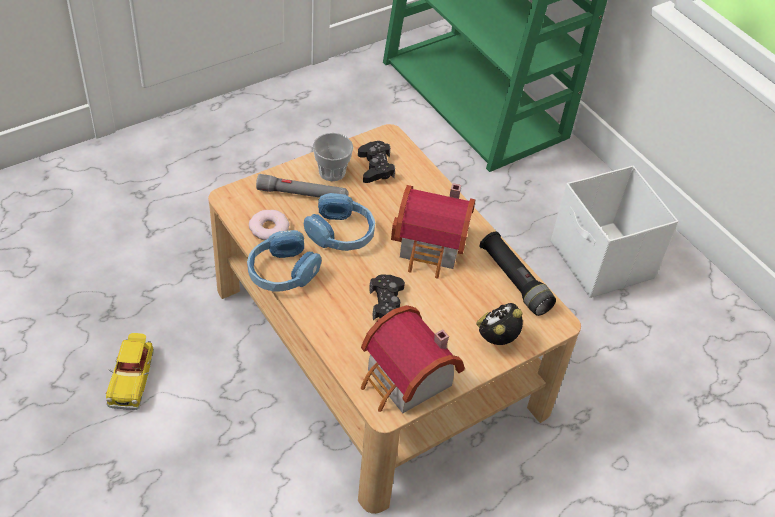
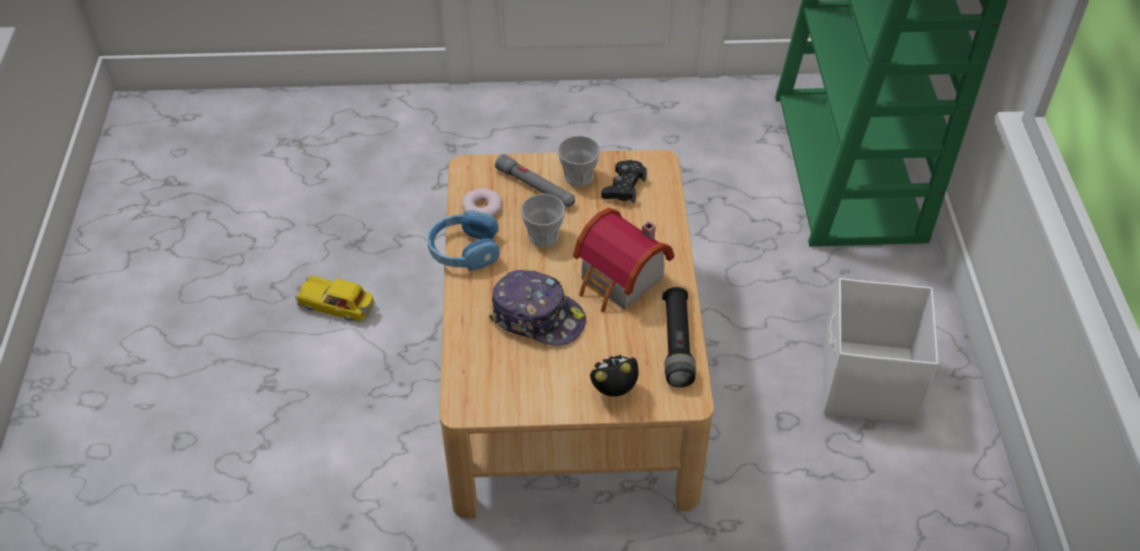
camera: 35 degrees right, 0 degrees up
toy car [106,333,154,410] -> toy car turned 75 degrees clockwise [295,276,375,323]
blue headphones [304,193,375,251] -> cup [521,194,565,247]
toy house [361,305,465,413] -> none
black game controller [369,274,405,320] -> cap [489,270,586,346]

